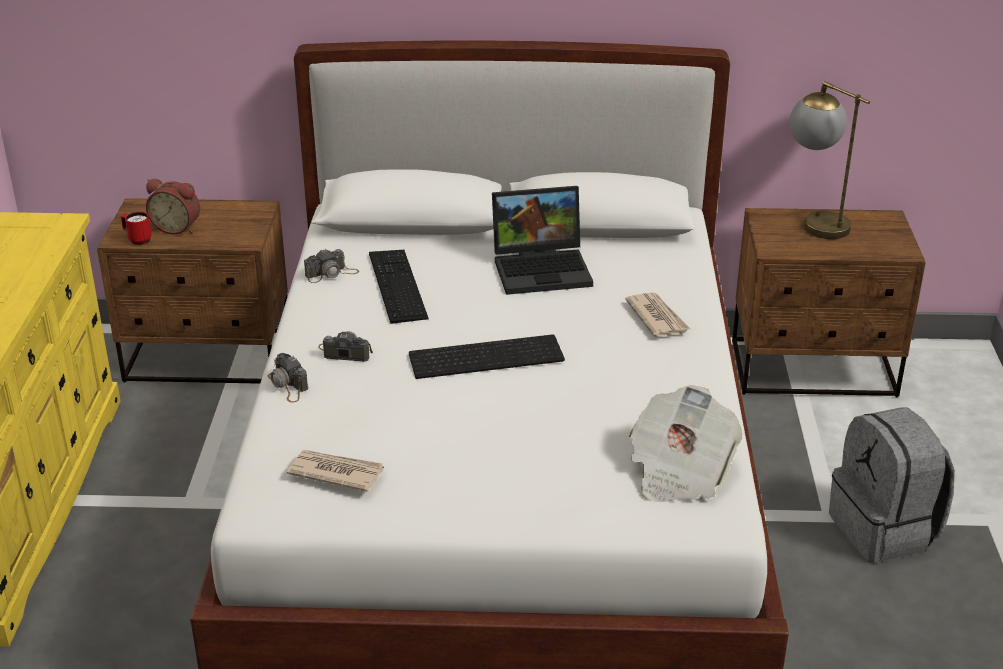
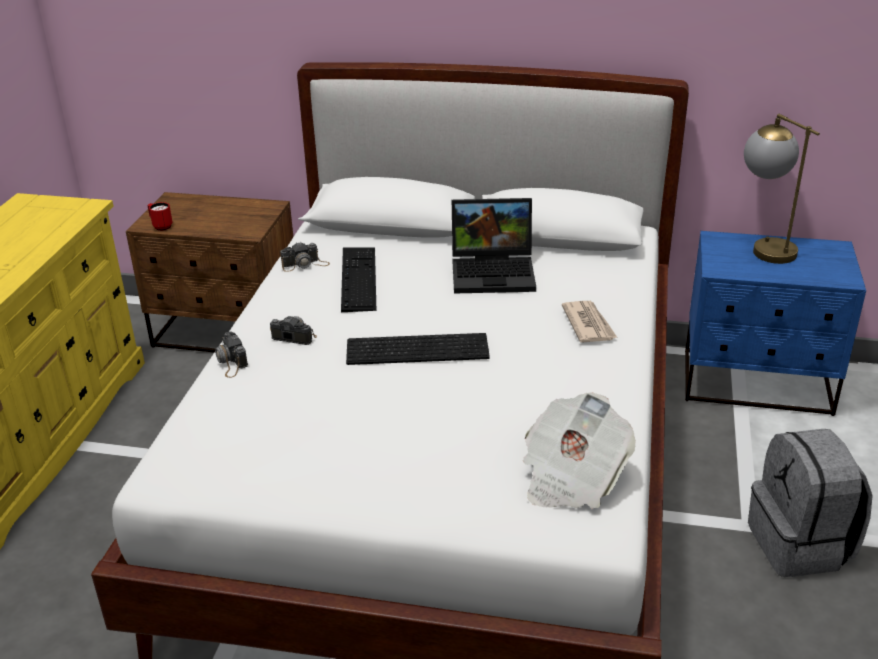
camera: 10 degrees right, 0 degrees up
alarm clock [146,179,200,234] -> none
newspaper [287,450,384,492] -> none
brown nightstand [732,208,926,397] -> blue nightstand [685,231,866,416]

